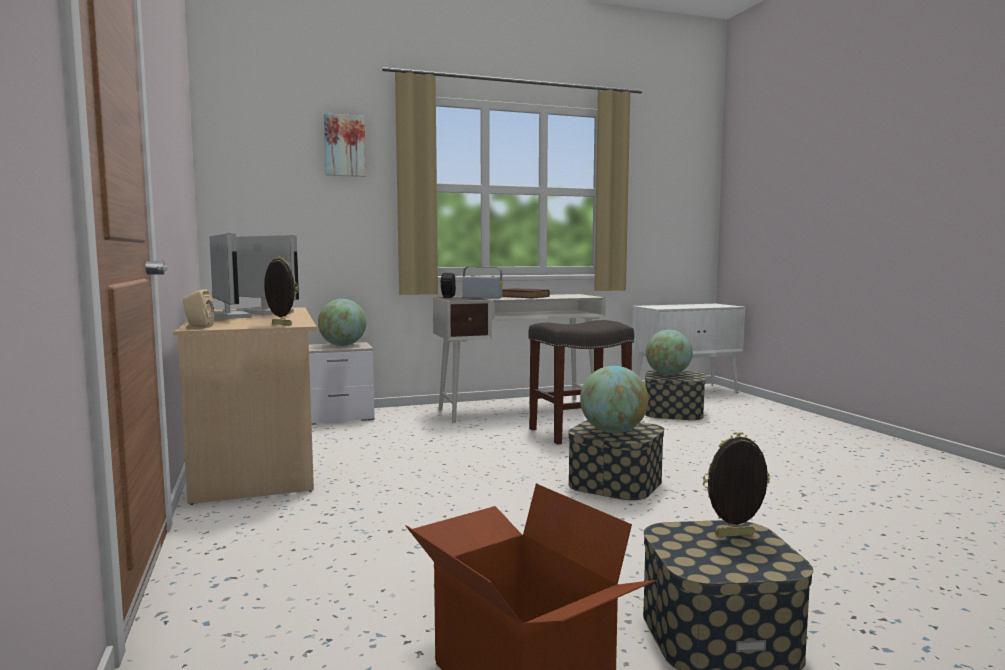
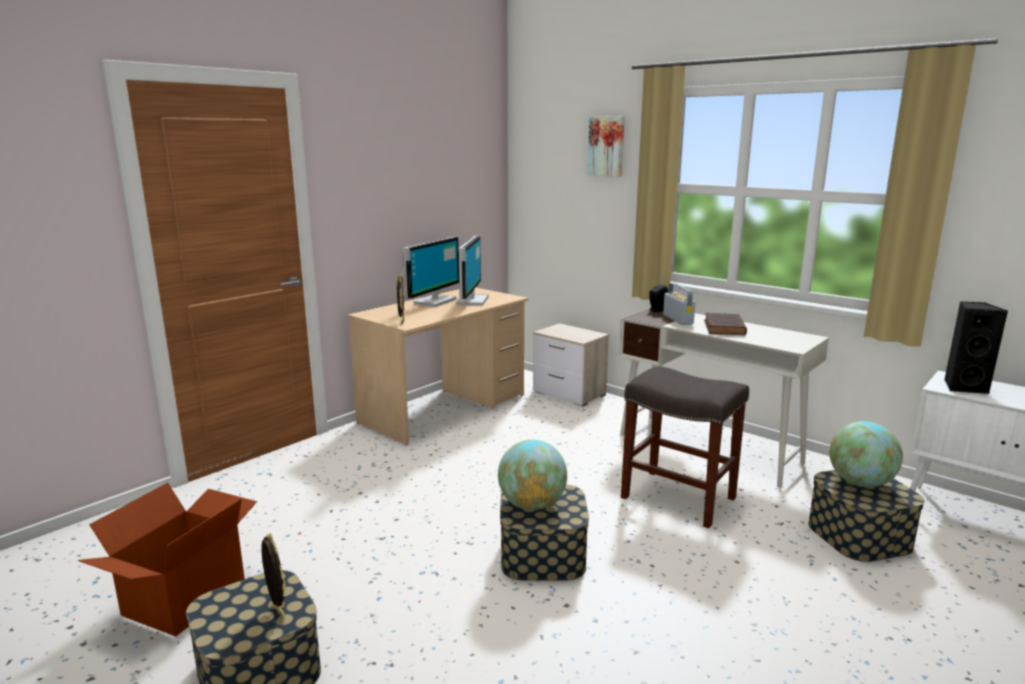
camera: 60 degrees right, 10 degrees up
beige speaker [183,289,214,328] -> none
globe [318,299,366,346] -> none
none -> black speaker [944,302,1008,394]

